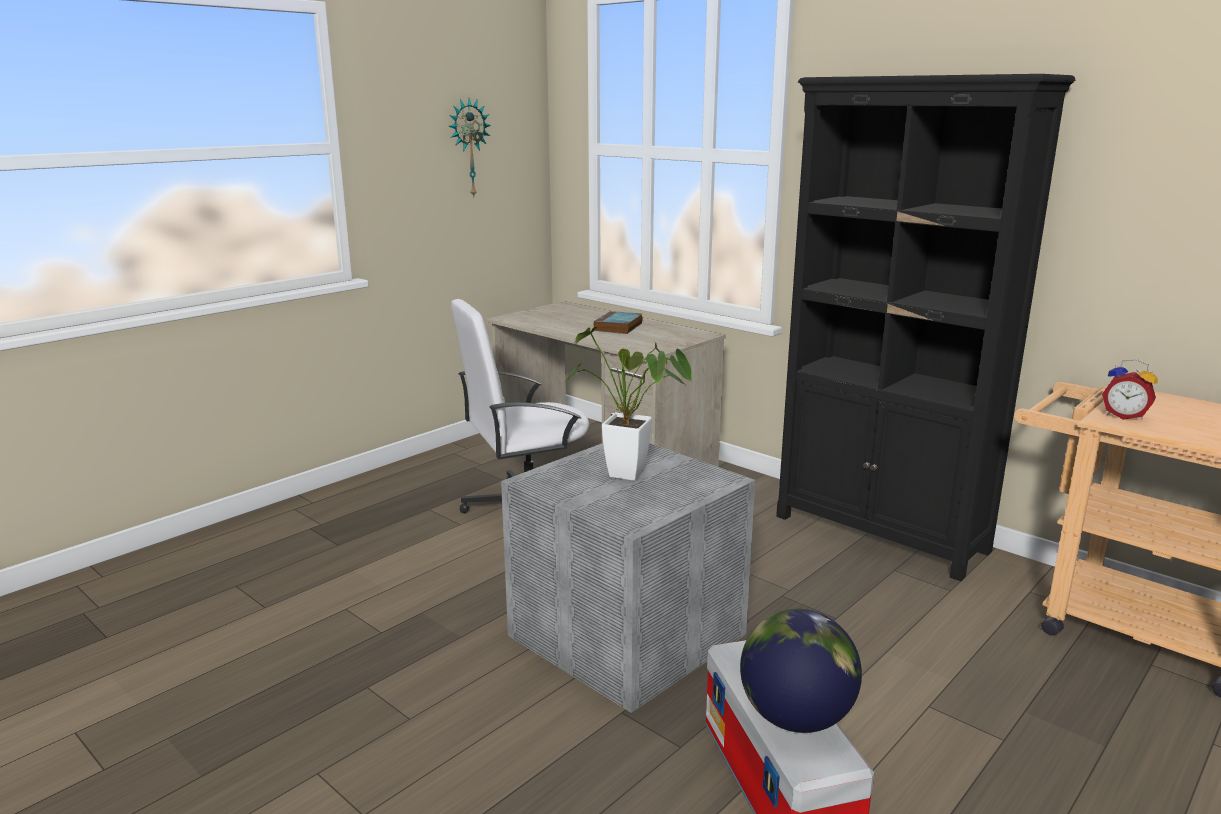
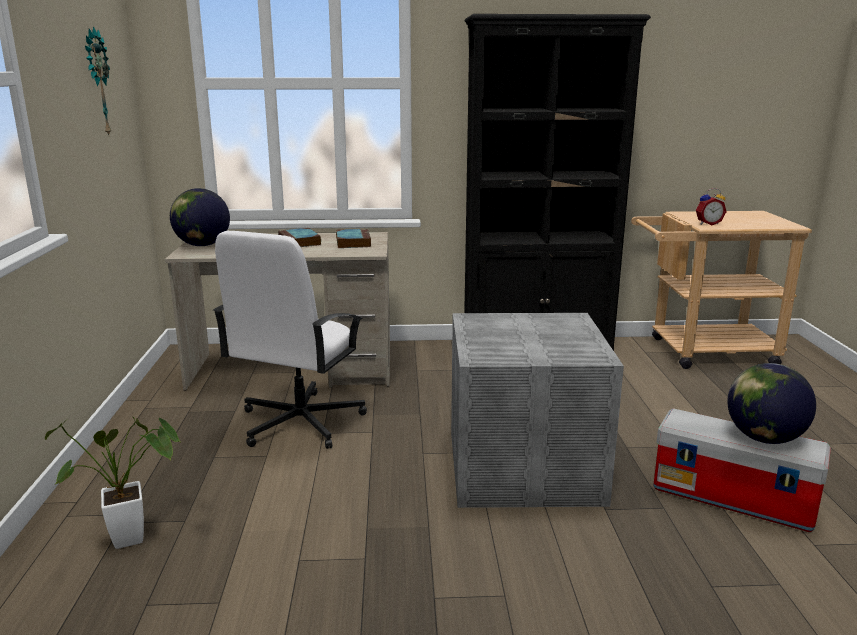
camera: 45 degrees left, 0 degrees up
potted plant [564,327,693,481] -> potted plant moved to [45,417,181,549]
none -> globe [170,188,230,246]
none -> book [336,229,371,248]

